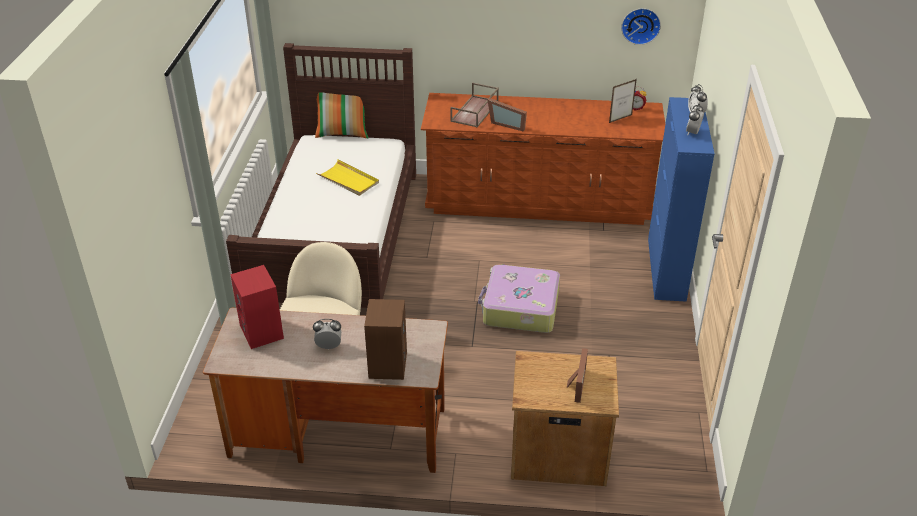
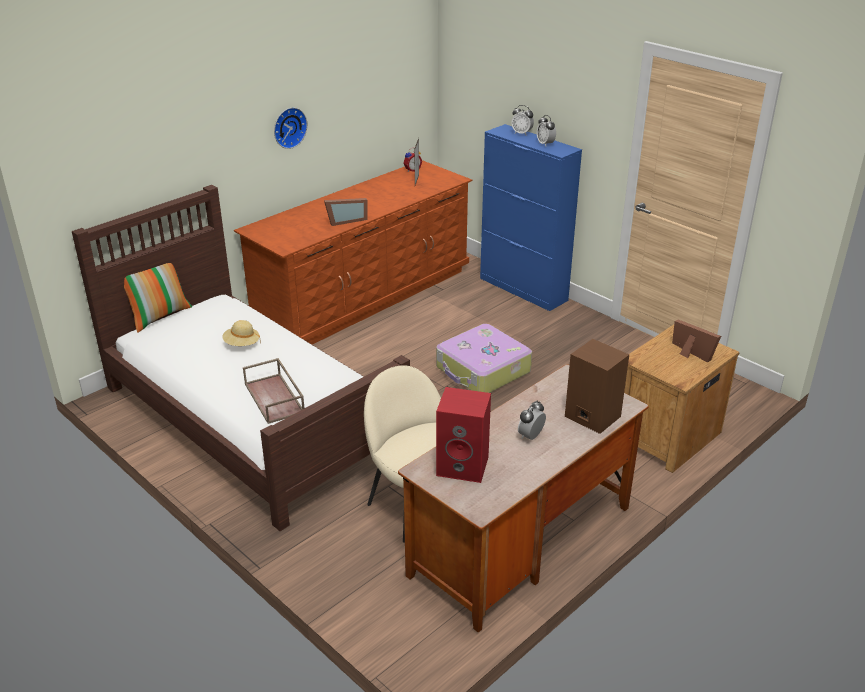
camera: 50 degrees left, 5 degrees down
yellow tray [316,160,379,196] -> beige hat [223,320,261,346]
brown tray [450,82,499,127] -> brown tray moved to [243,358,304,424]
wall clock [621,8,661,45] -> wall clock moved to [274,107,308,149]

